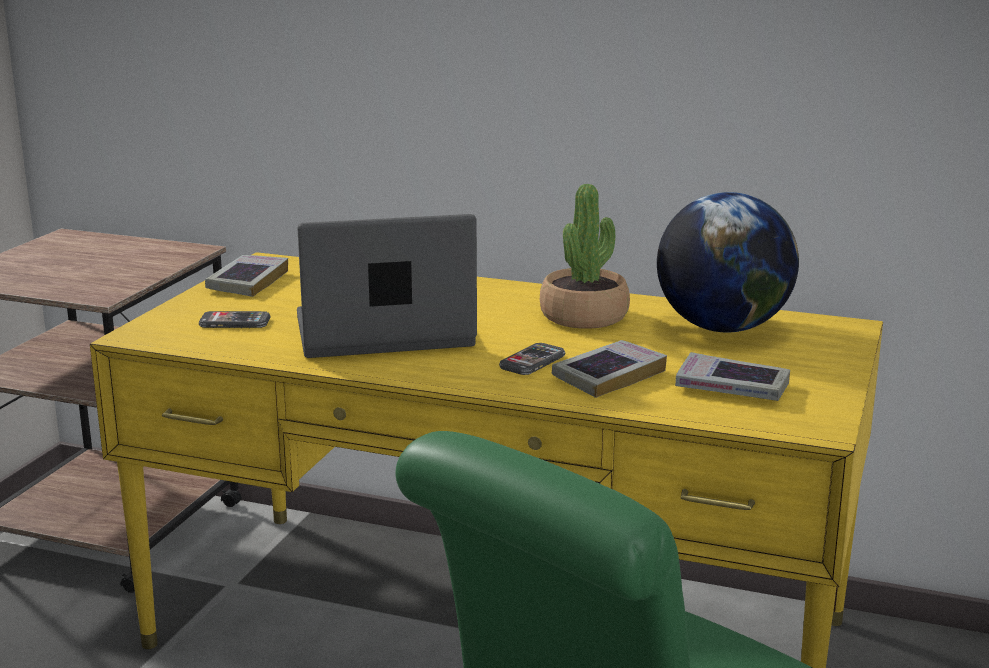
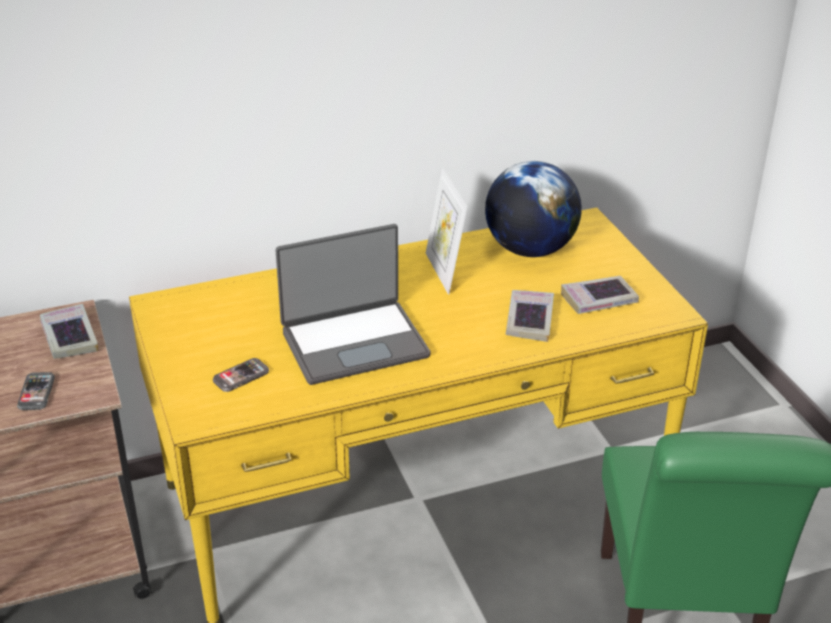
camera: 40 degrees left, 15 degrees up
book [205,255,288,297] -> book moved to [40,304,98,359]
laptop [297,214,477,358] -> laptop turned 150 degrees counterclockwise [276,224,430,385]
phone [499,343,565,375] -> phone moved to [17,372,55,410]
potted plant [540,184,630,329] -> picture frame [426,168,468,295]

